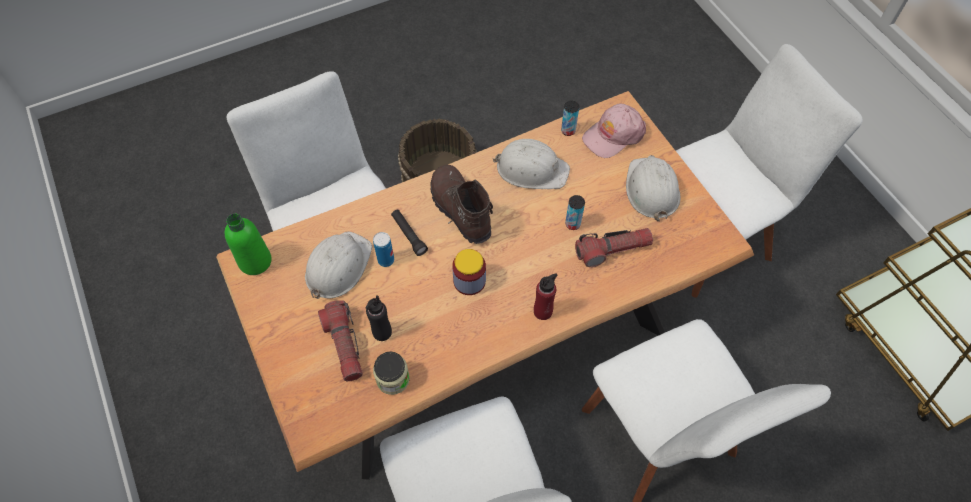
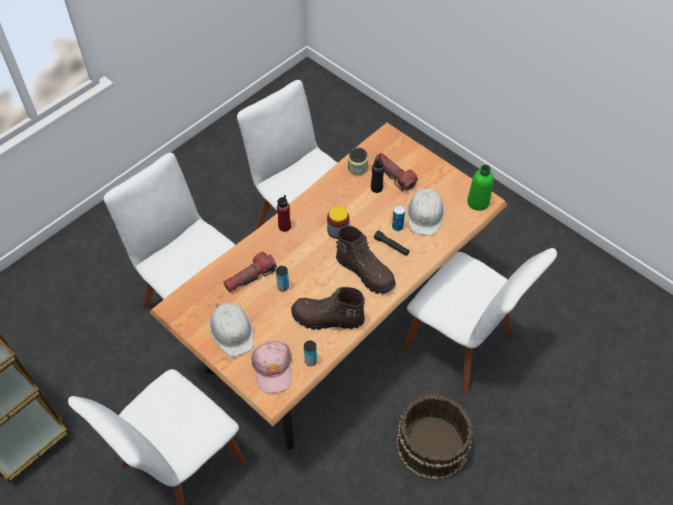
camera: 160 degrees right, 5 degrees down
white hard hat [492,139,570,189] -> brown boot [291,287,365,330]
pink cap [582,104,646,158] -> pink cap turned 135 degrees clockwise [251,341,292,393]

